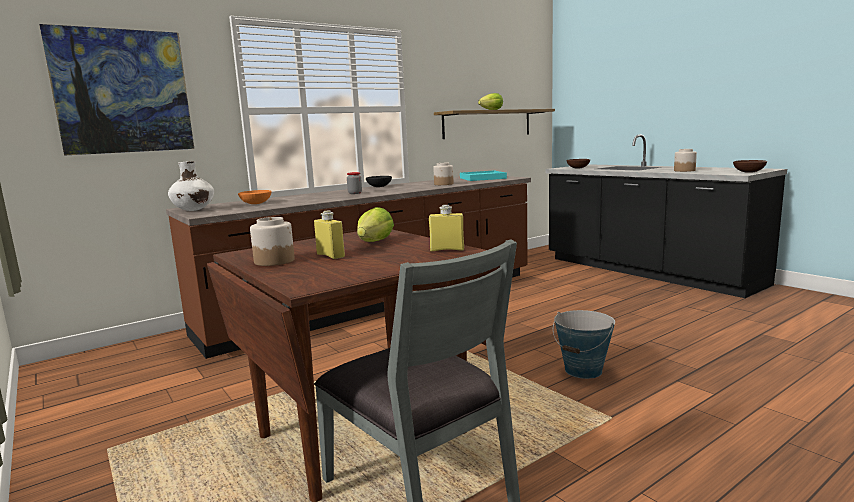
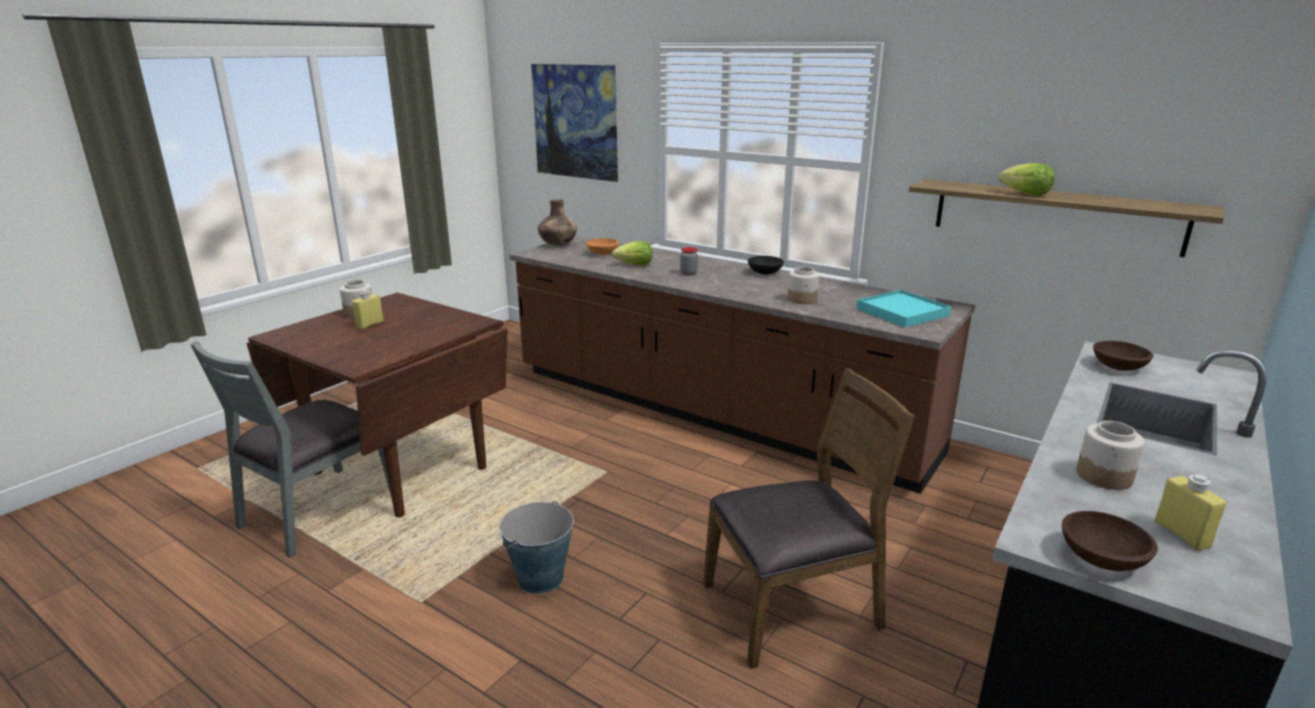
camera: 70 degrees right, 10 degrees up
white vase [168,161,214,211] -> brown vase [538,199,577,246]
lettuce [357,207,394,242] -> lettuce moved to [612,241,652,265]
yellow bottle [429,205,464,251] -> yellow bottle moved to [1154,474,1227,551]
none -> brown chair [703,368,915,669]

